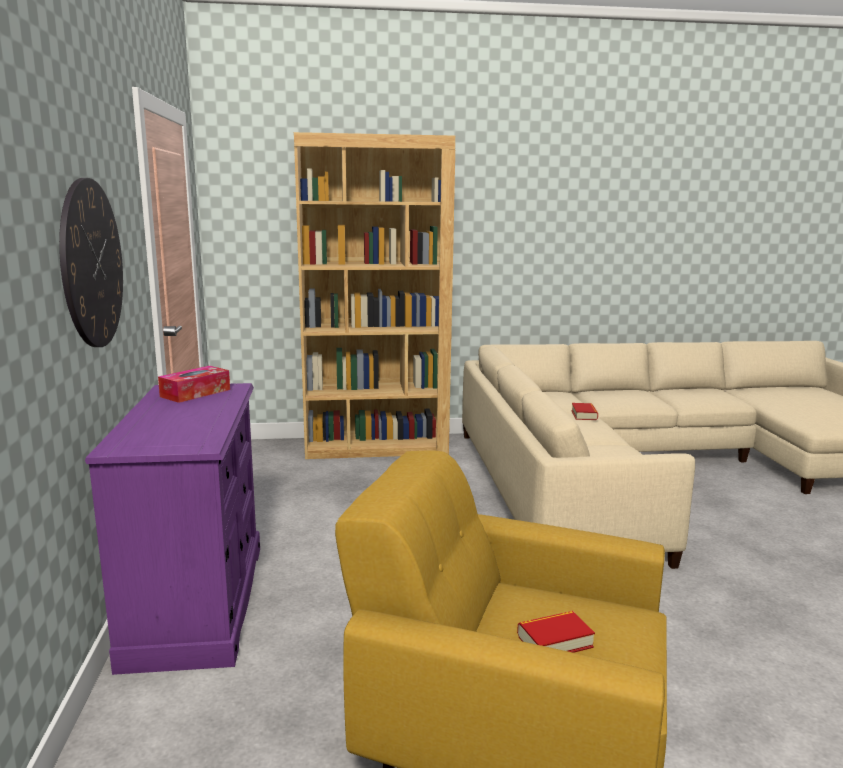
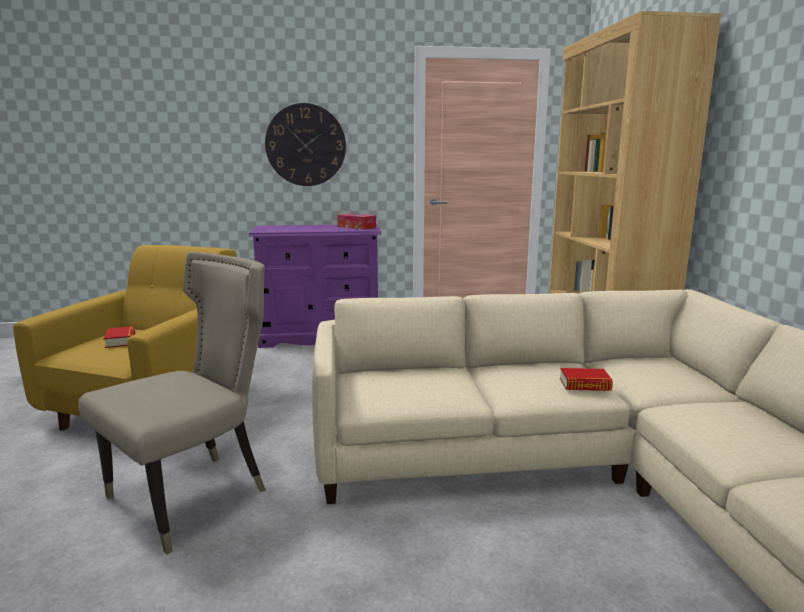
camera: 90 degrees right, 0 degrees up
none -> beige chair [78,252,266,554]

